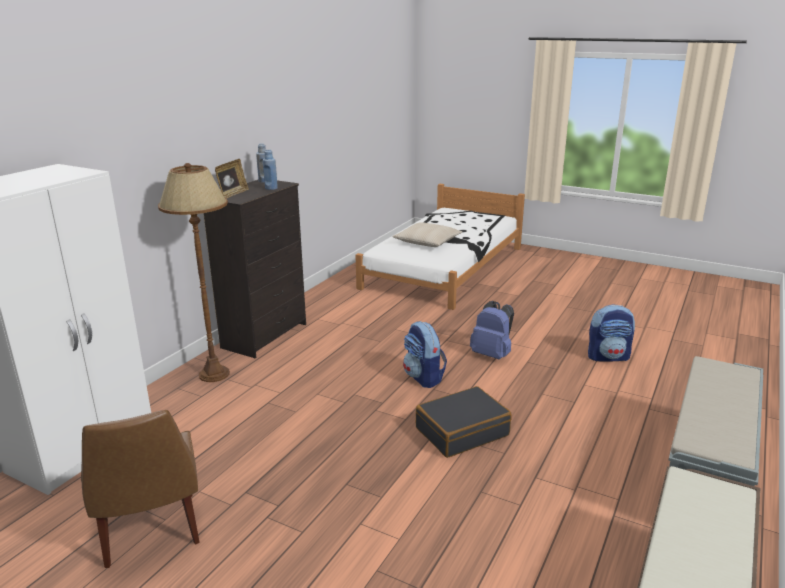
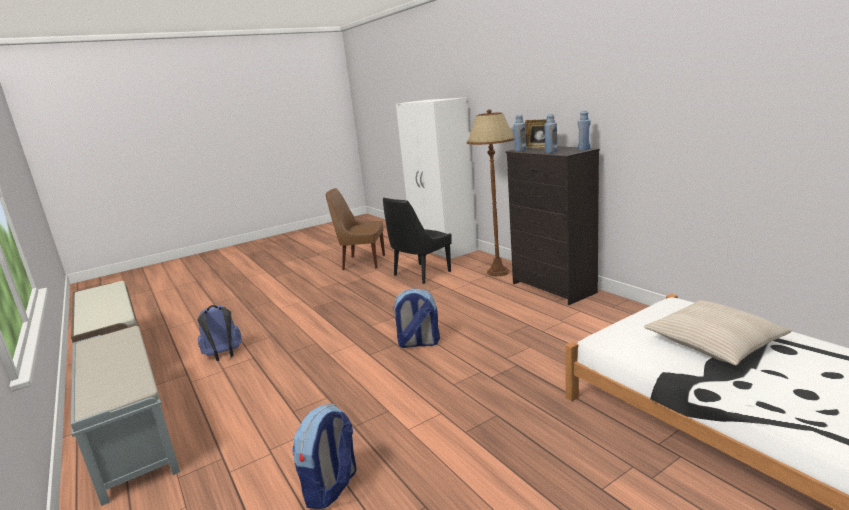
camera: 120 degrees right, 5 degrees down
black suitcase [416,386,512,458] -> none
blue backpack [470,301,514,359] -> blue backpack moved to [197,305,242,361]
none -> black chair [383,198,452,284]
none -> blue bottle [514,115,526,151]

